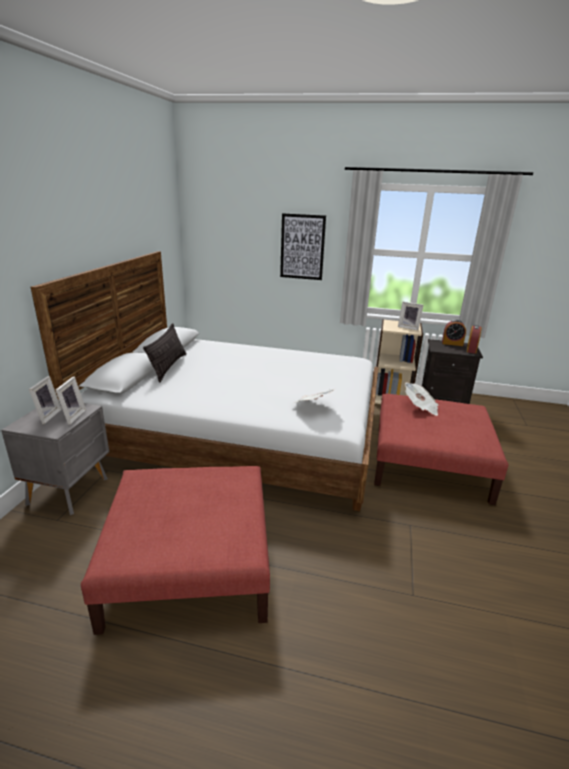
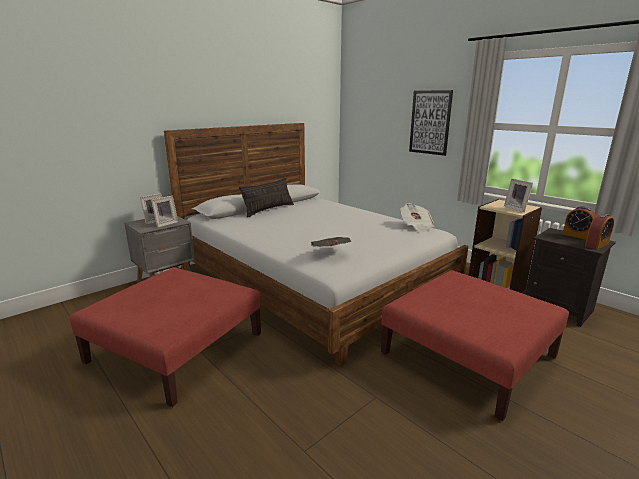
camera: 35 degrees right, 5 degrees down
newspaper [405,382,439,416] -> newspaper moved to [400,203,435,232]

